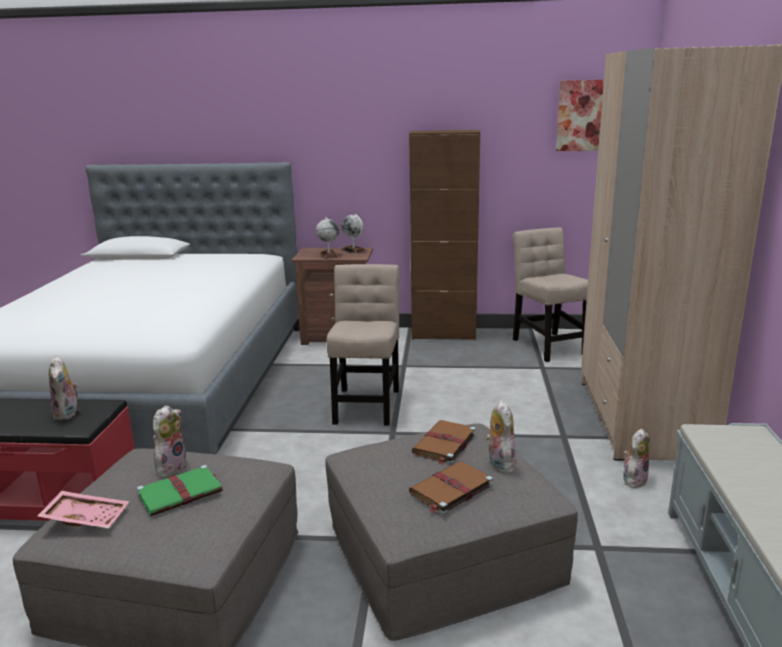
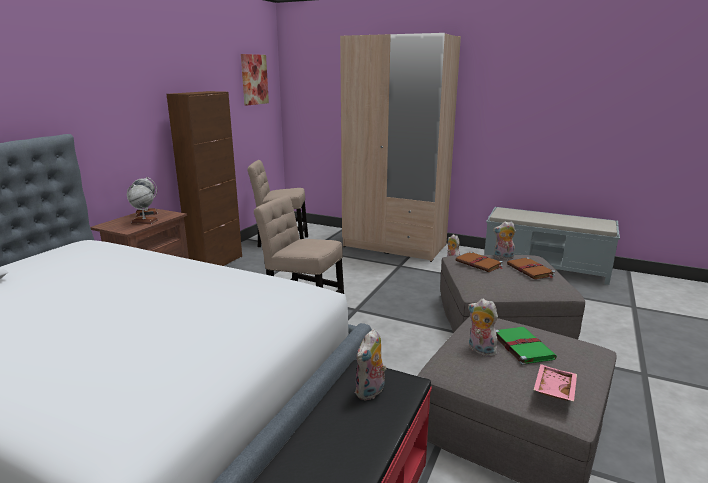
camera: 70 degrees left, 0 degrees up
plush toy [49,356,78,420] -> plush toy turned 120 degrees clockwise [355,329,386,401]

